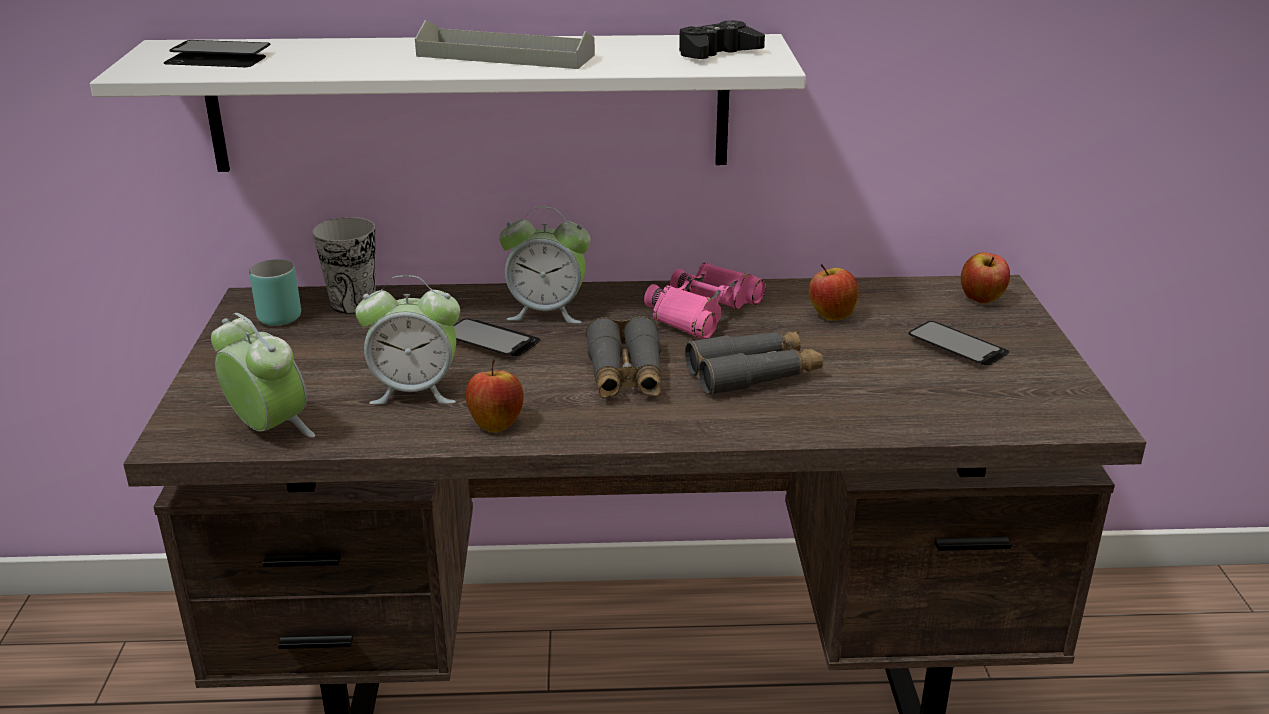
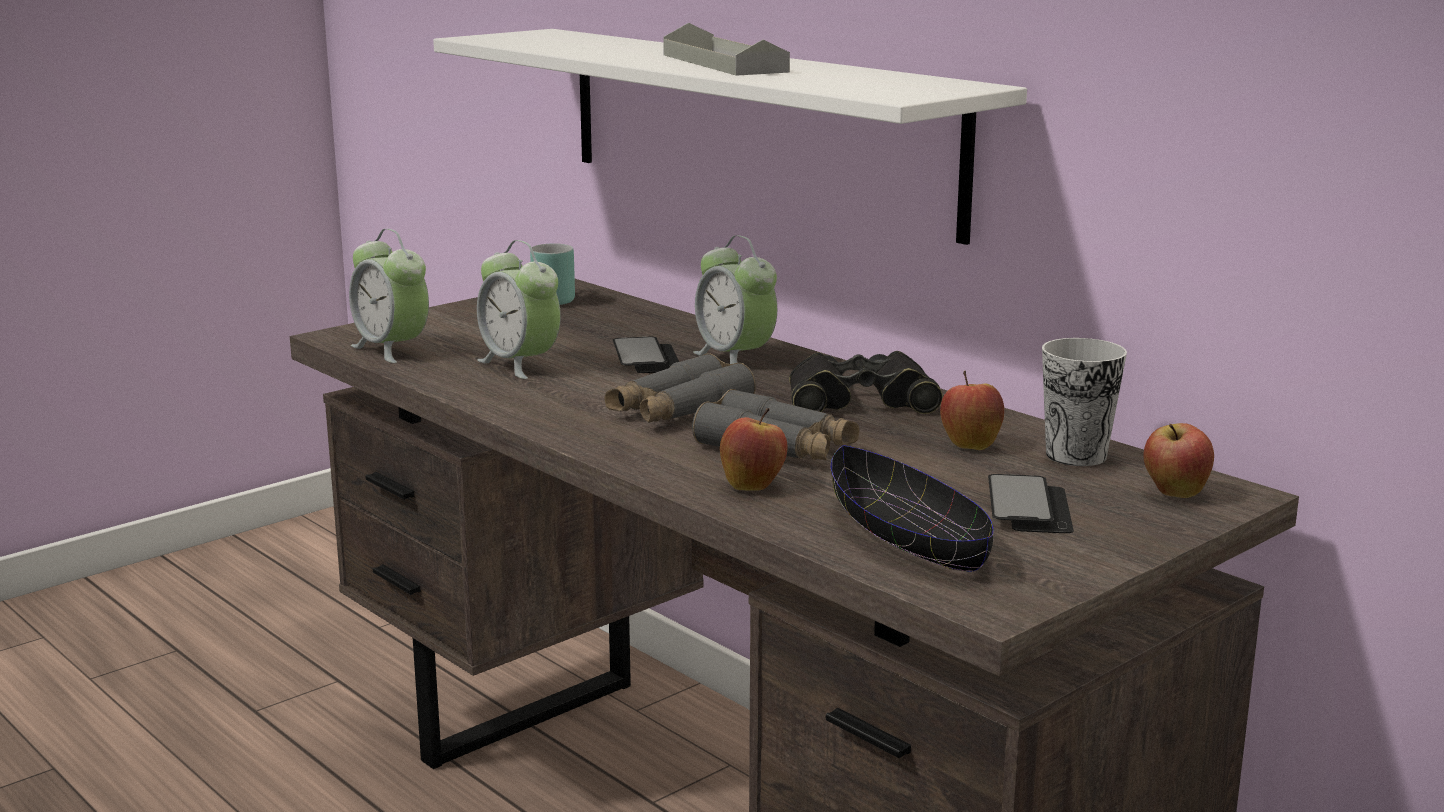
camera: 50 degrees right, 10 degrees down
phone [164,40,271,67] -> none
alarm clock [211,313,315,438] -> alarm clock turned 135 degrees clockwise [349,229,429,363]
cup [313,217,376,314] -> cup moved to [1042,338,1127,466]
apple [466,359,524,433] -> apple moved to [720,408,788,491]
pink binoculars [644,263,766,339] -> black binoculars [789,351,943,414]
black game controller [679,20,765,59] -> none
none -> black bowl [831,445,994,572]

